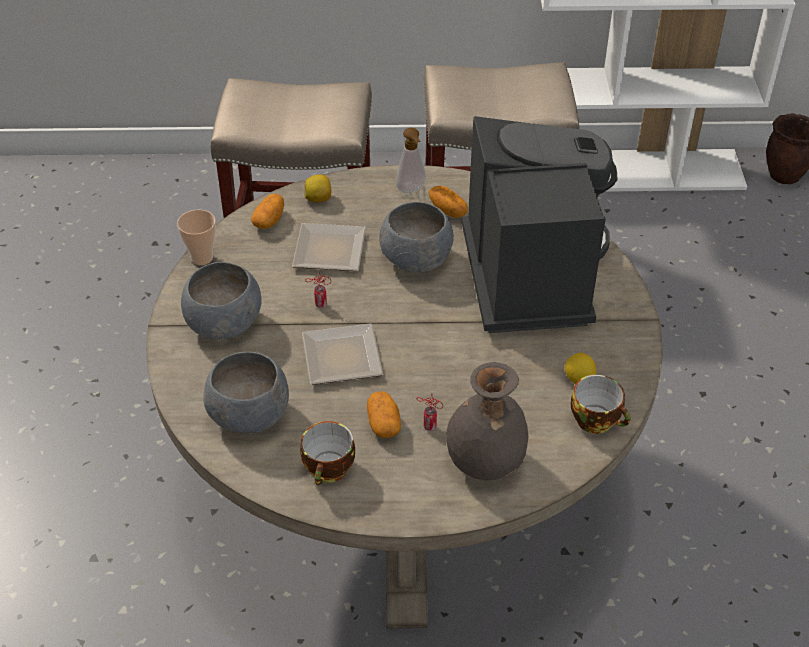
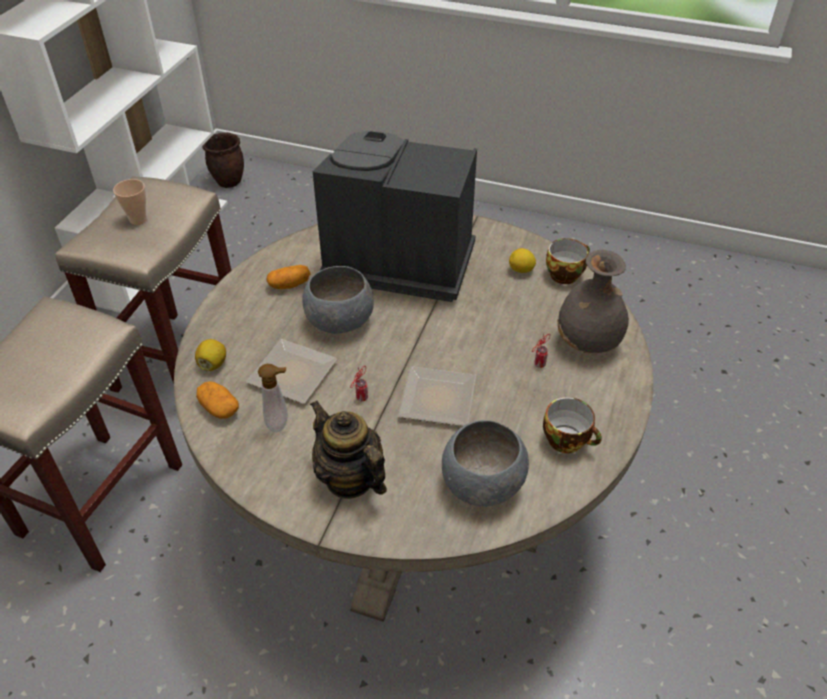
camera: 70 degrees left, 0 degrees up
cup [177,210,216,265] -> cup moved to [113,179,147,225]
grey bowl [181,262,262,340] -> teapot [310,400,387,499]
potato [367,391,401,438] -> none
soap dispenser [396,128,426,193] -> soap dispenser moved to [258,364,288,432]

